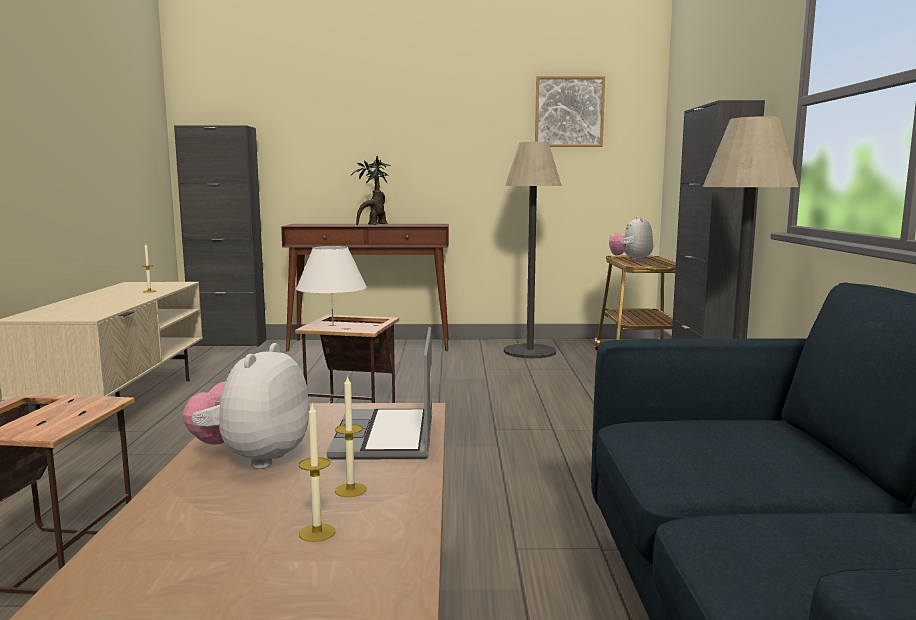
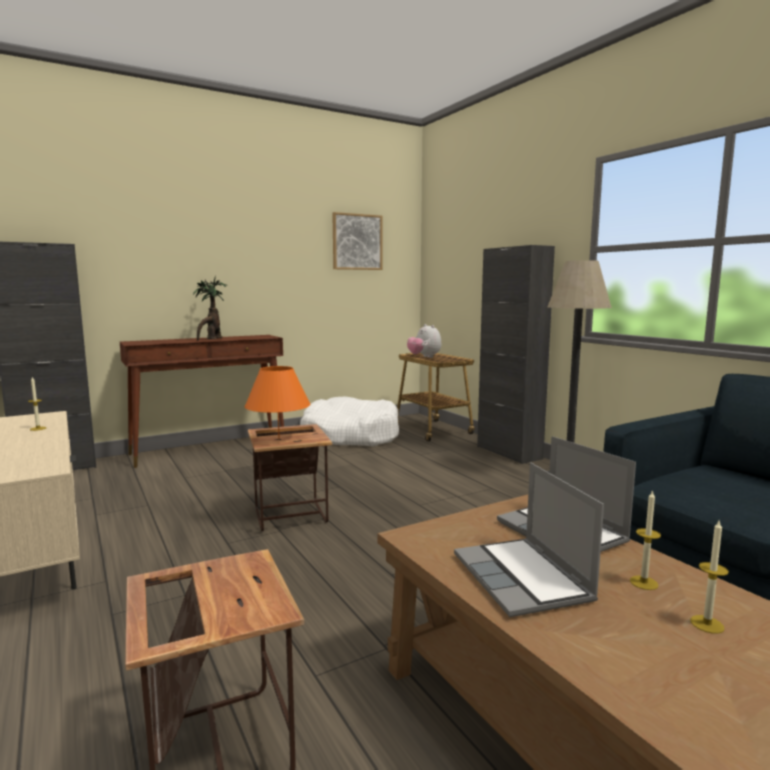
camera: 30 degrees left, 0 degrees up
plush toy [183,343,310,469] -> laptop [454,463,604,617]
white table lamp [296,246,367,325] -> orange table lamp [245,366,310,439]
floor lamp [504,142,562,358] -> white dog bed [300,397,399,447]

